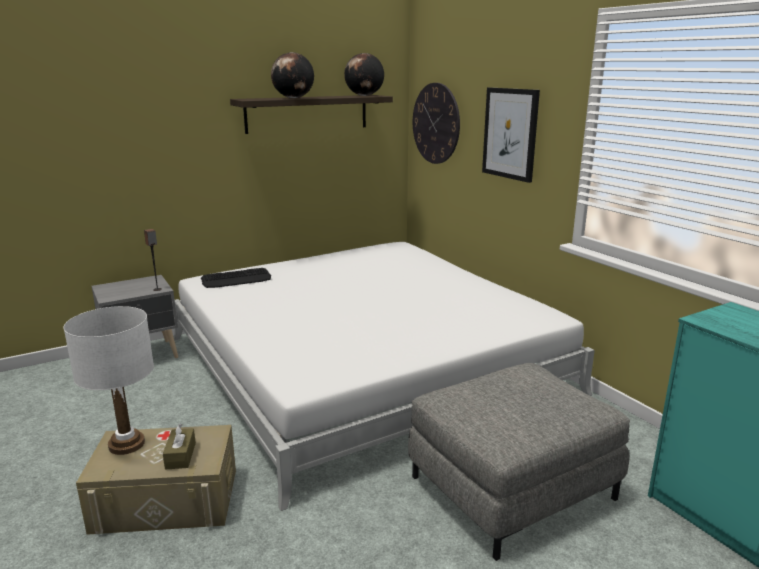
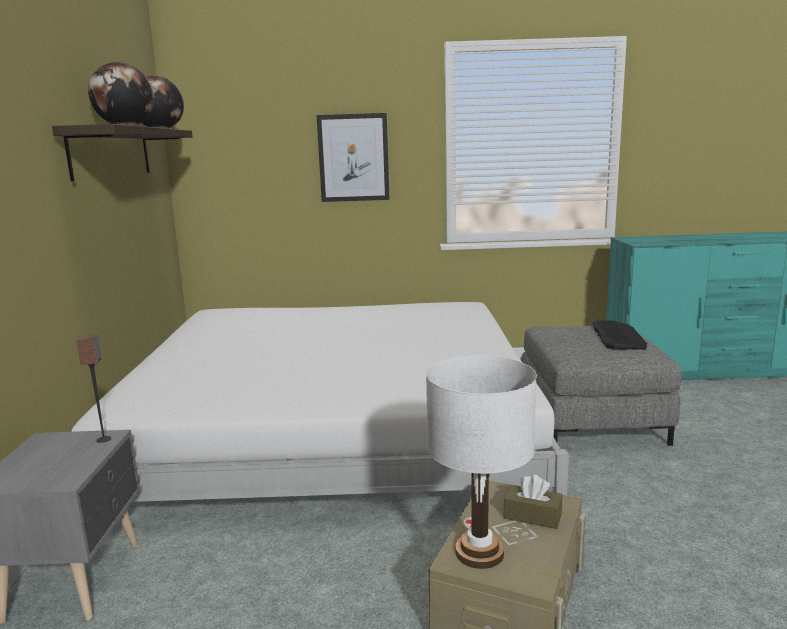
camera: 60 degrees left, 5 degrees down
keyboard [201,268,271,288] -> keyboard moved to [592,320,647,350]
wall clock [413,83,460,164] -> none

